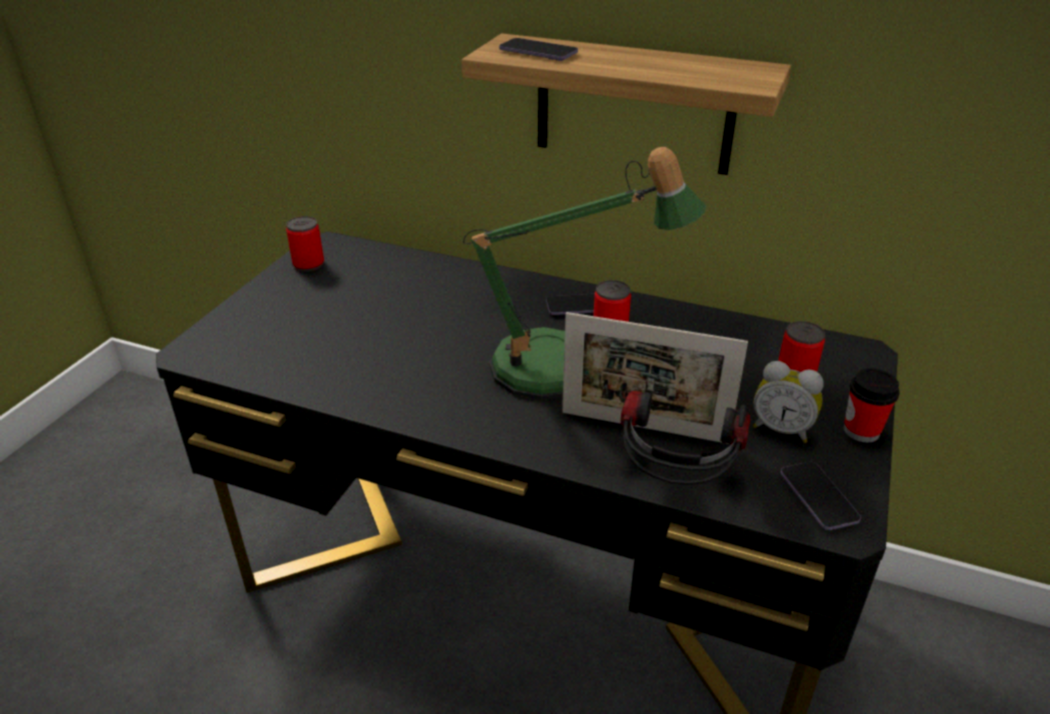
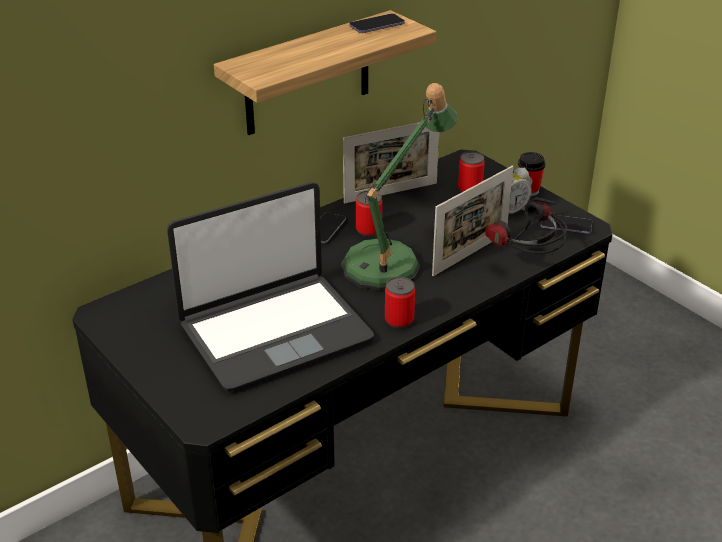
camera: 60 degrees left, 0 degrees up
can [286,216,324,272] -> can moved to [385,277,415,329]
phone [499,38,578,61] -> phone moved to [349,14,405,33]
none -> laptop [167,182,374,392]
none -> picture frame [343,122,439,204]

